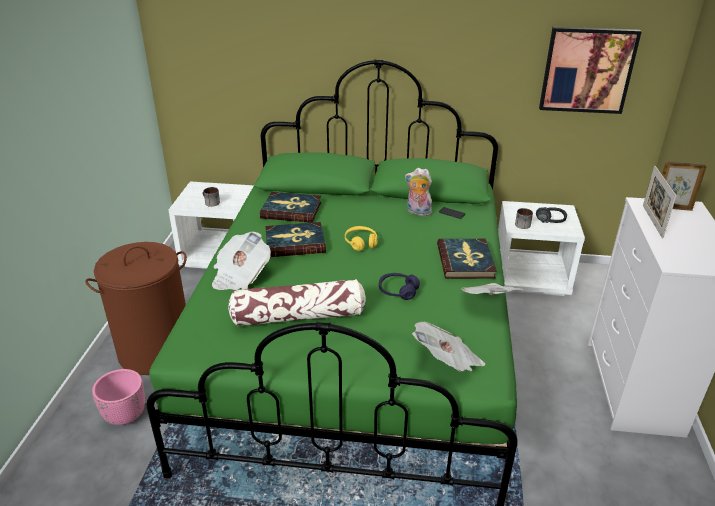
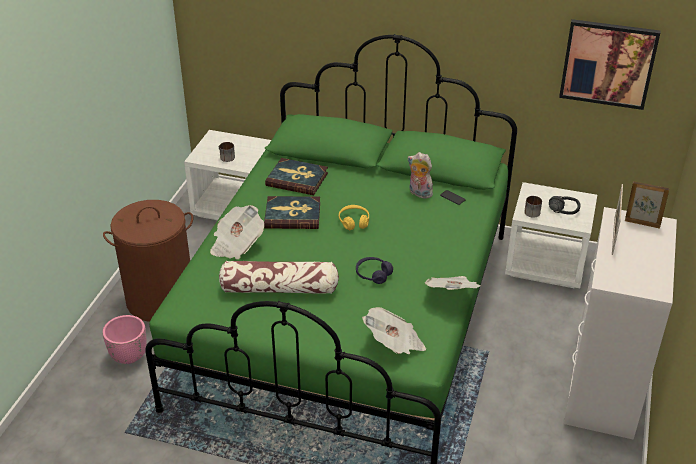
camera: 10 degrees right, 5 degrees up
book [437,239,497,279] -> none

